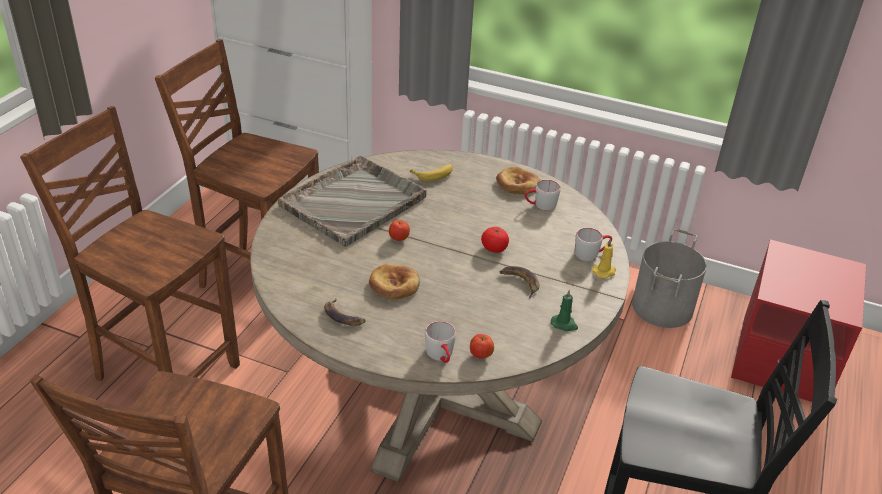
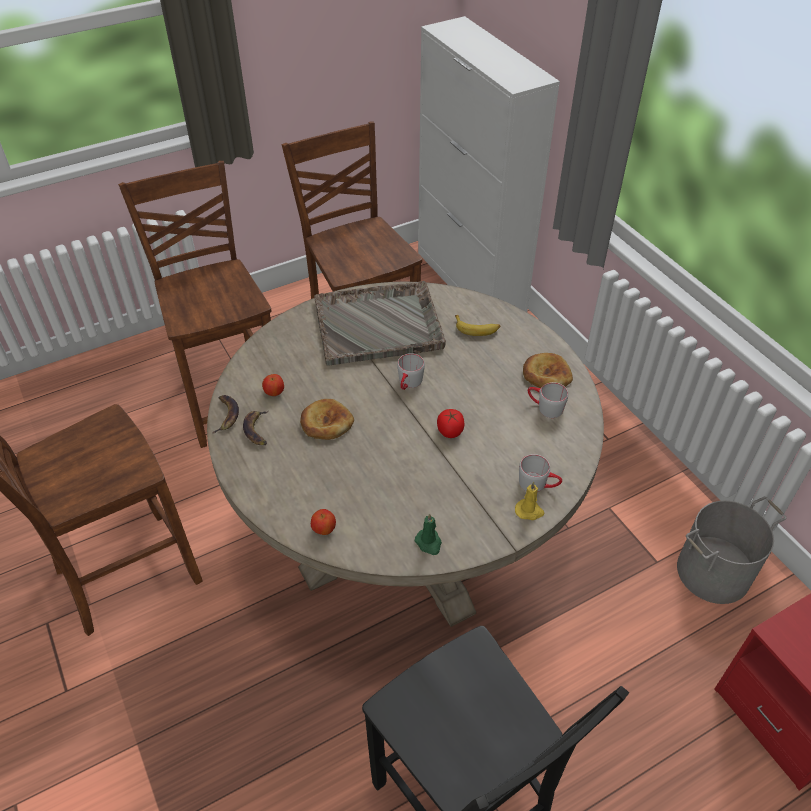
camera: 40 degrees right, 10 degrees up
apple [389,220,410,241] -> apple moved to [262,374,284,396]
grey mug [425,321,456,363] -> grey mug moved to [397,353,425,390]
banana [500,266,540,299] -> banana moved to [212,395,239,434]

